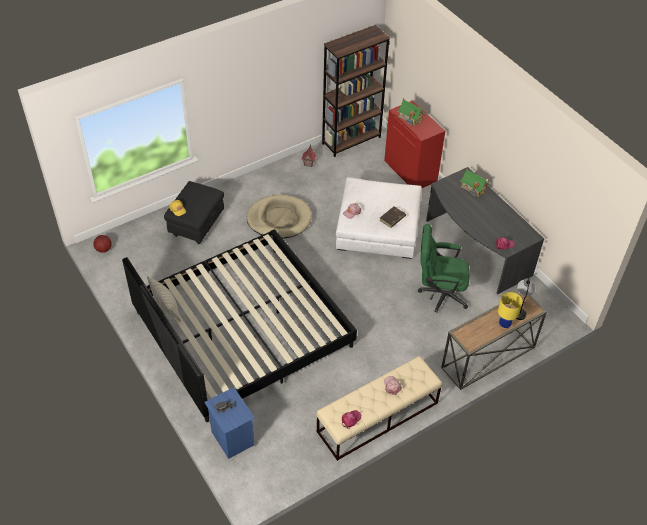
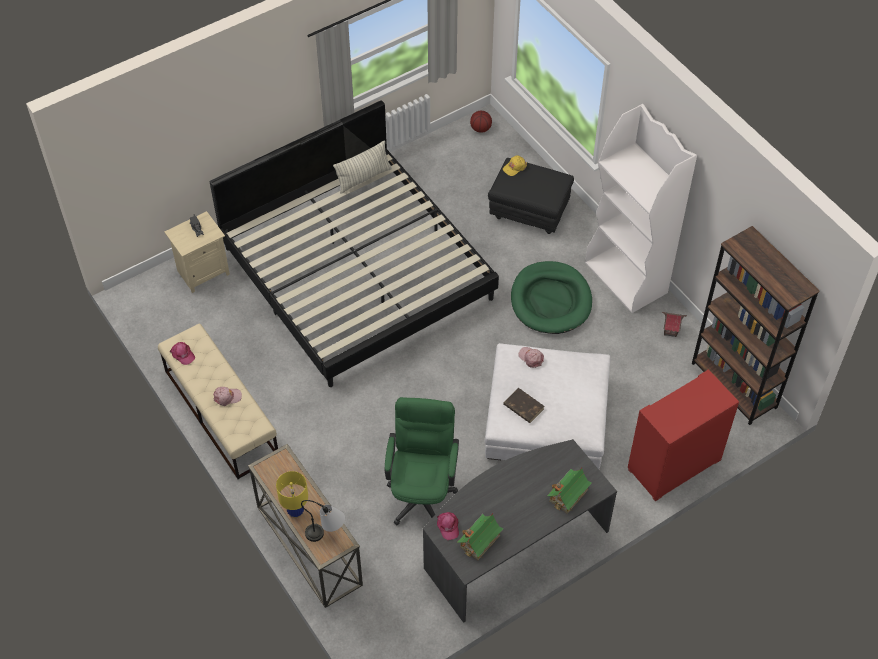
camera: 90 degrees right, 5 degrees up
blue nightstand [204,387,255,459] -> beige nightstand [164,211,230,293]
beige dog bed [247,195,312,239] -> green dog bed [511,261,592,334]
toy house [397,98,425,126] -> toy house moved to [457,513,503,560]
none -> white bookcase [585,104,697,313]

